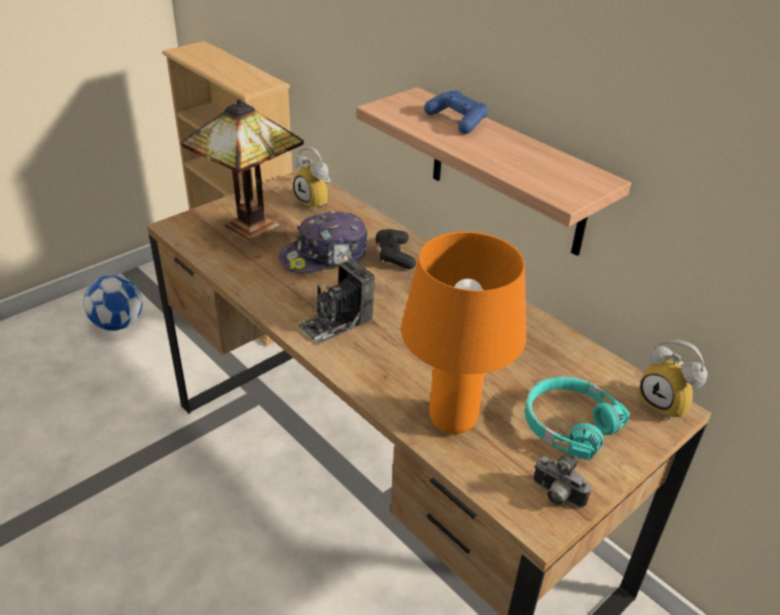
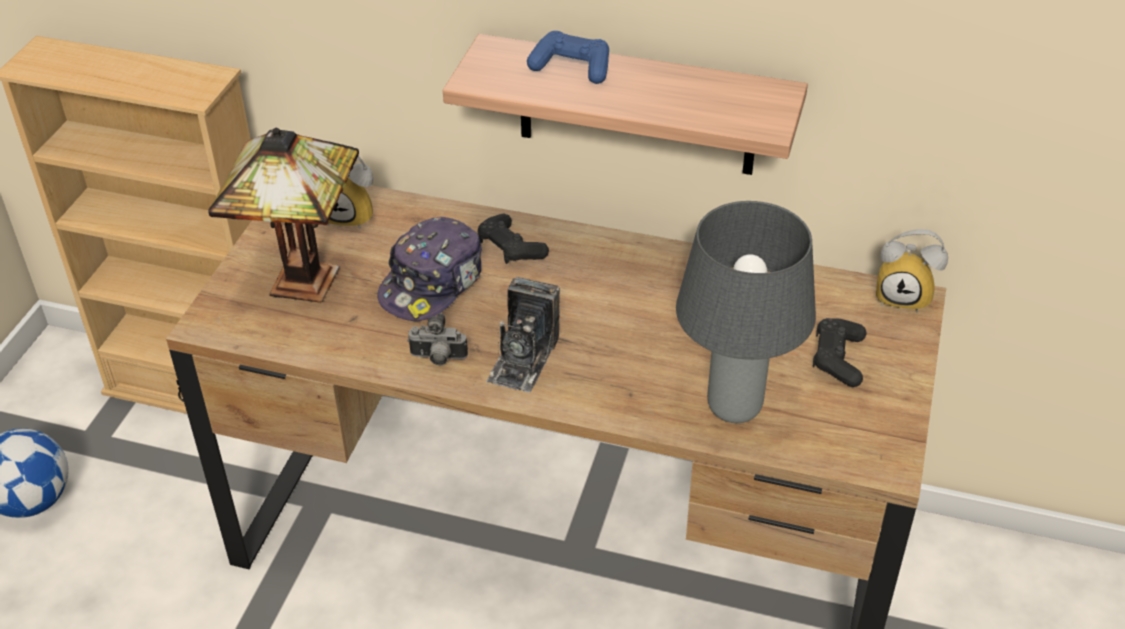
camera: 30 degrees left, 5 degrees up
orange table lamp [401,231,526,434] -> grey table lamp [676,201,816,423]
turquoise headphones [525,376,630,460] -> black game controller [813,318,867,387]
camera [533,455,591,508] -> camera moved to [407,313,468,365]

